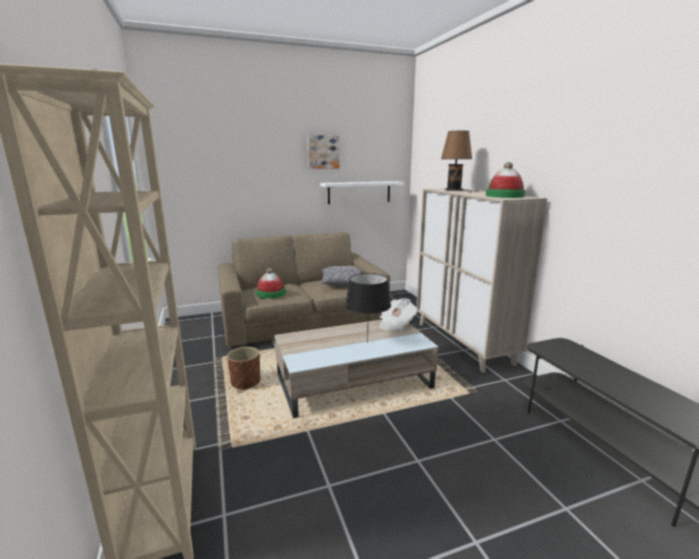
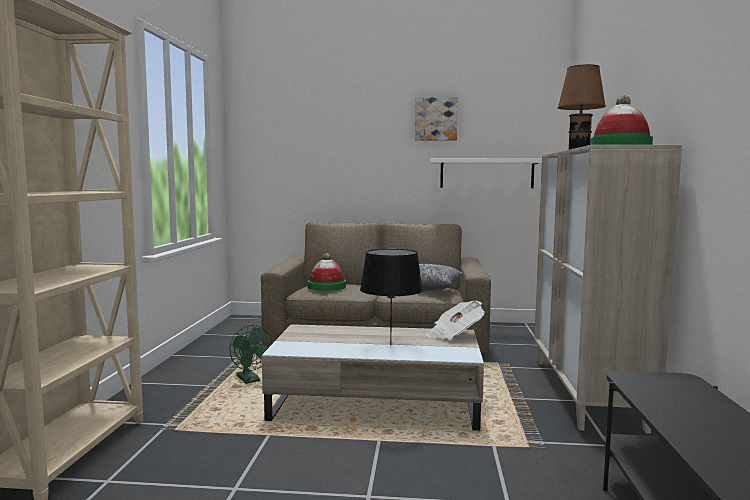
camera: 25 degrees right, 10 degrees down
brown planter [227,347,260,390] -> green fan [230,325,272,384]

